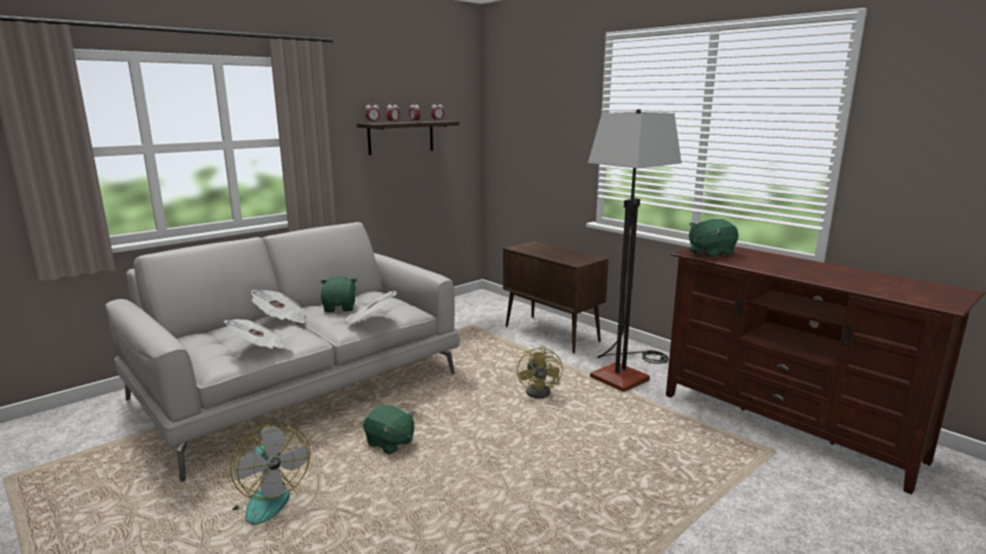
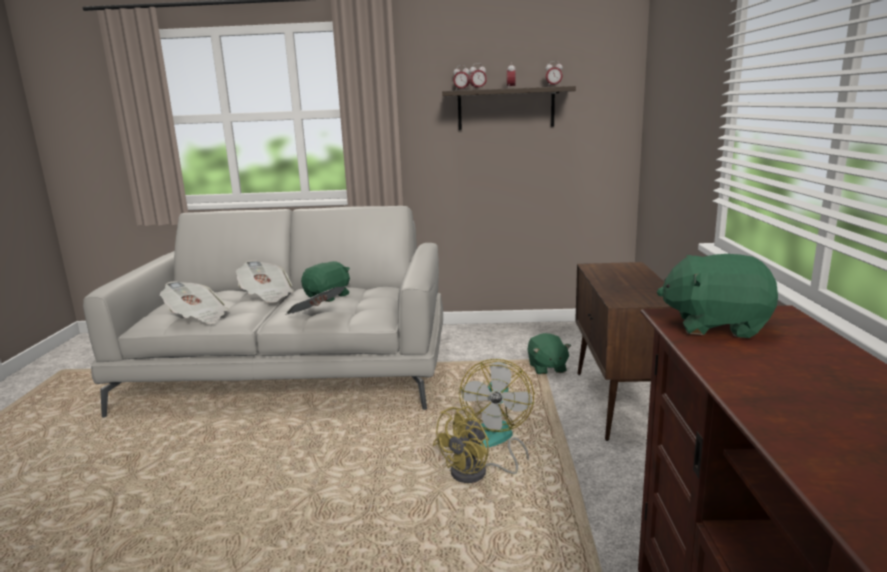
camera: 45 degrees right, 0 degrees up
fan [230,423,310,525] -> fan moved to [459,359,534,448]
green plush toy [363,405,414,454] -> green plush toy moved to [528,333,571,374]
floor lamp [588,109,681,392] -> none

